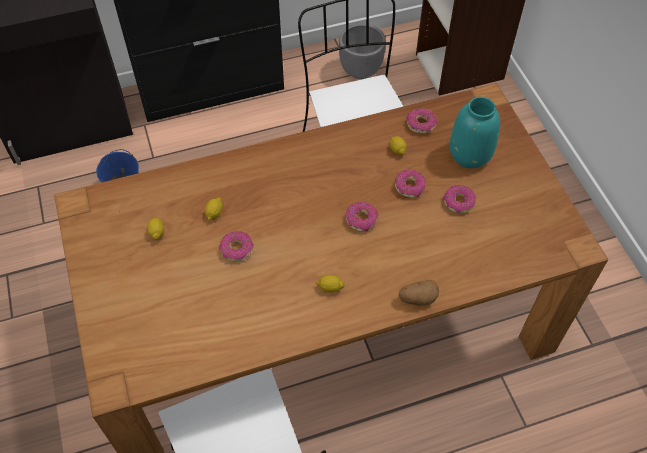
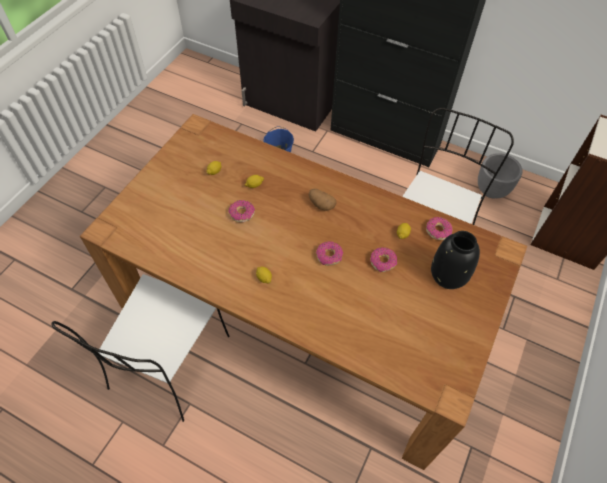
camera: 45 degrees right, 0 degrees up
potato [399,280,439,306] -> potato moved to [309,189,337,211]
donut [443,185,476,213] -> none
turquoise vase [450,97,500,168] -> black vase [431,231,480,289]

